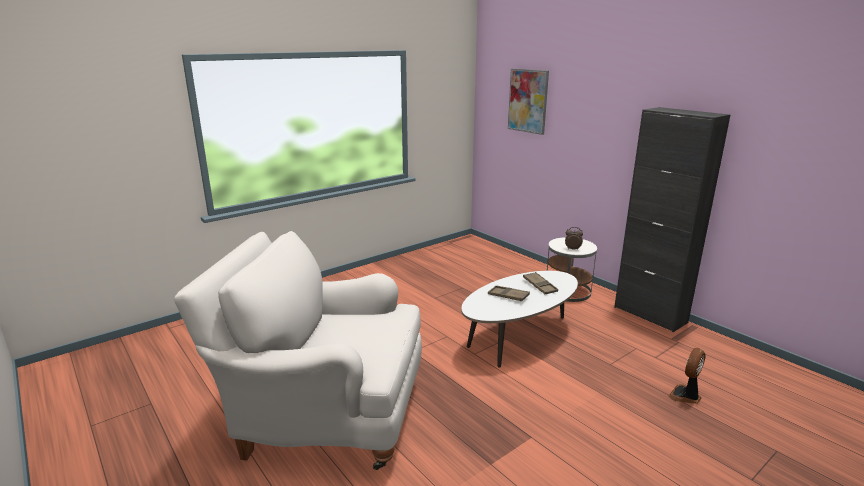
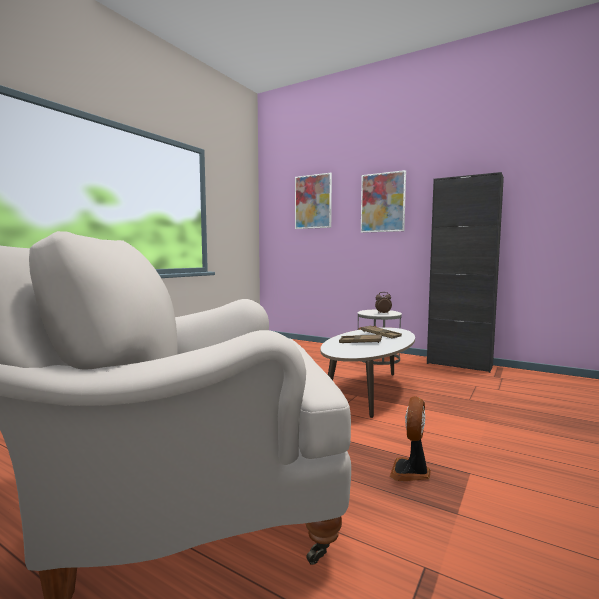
camera: 20 degrees left, 15 degrees down
fan [668,348,706,404] -> fan moved to [390,396,431,481]
none -> picture [361,170,406,233]

